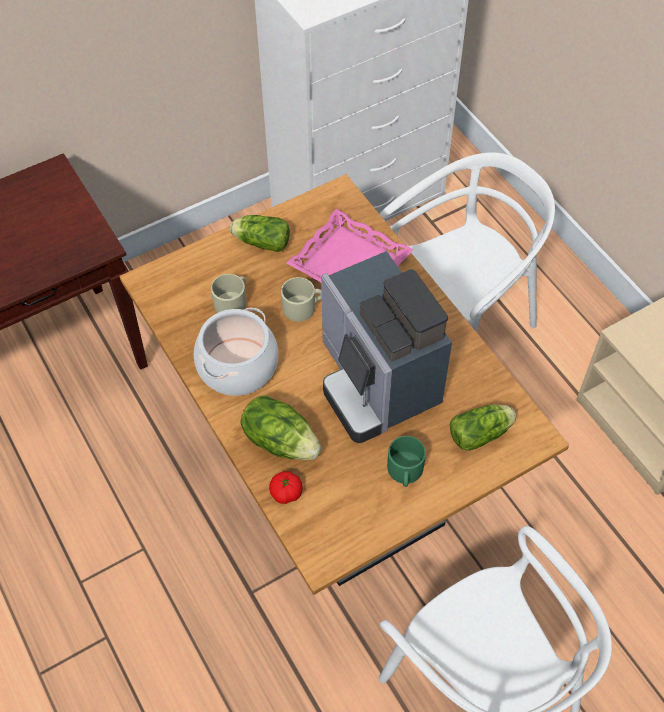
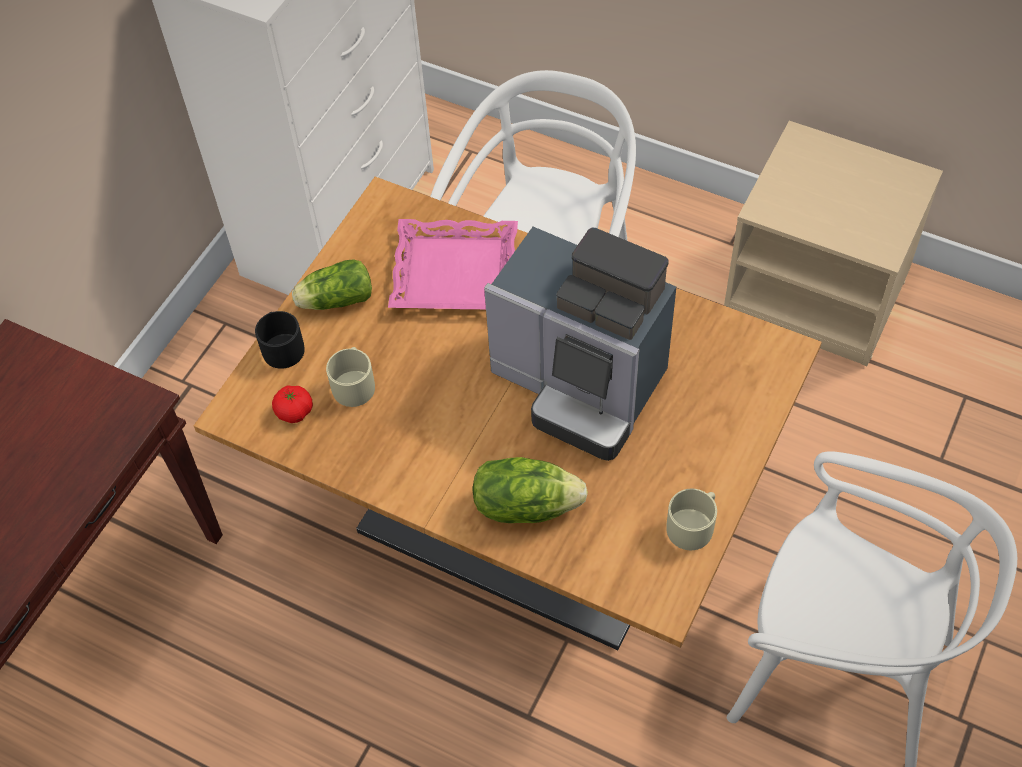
camera: 30 degrees left, 0 degrees up
cooking pot [194,308,278,396] -> none
tomato [269,471,302,504] -> tomato moved to [272,385,313,423]
beige mug [281,277,322,322] -> beige mug moved to [666,489,717,550]
green mug [387,436,426,487] -> none
lettuce [450,405,516,451] -> none
none -> black mug [255,311,305,369]

